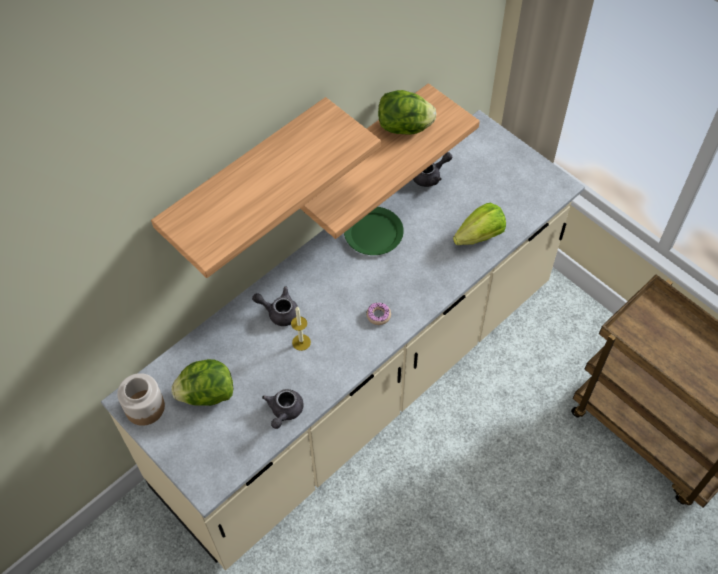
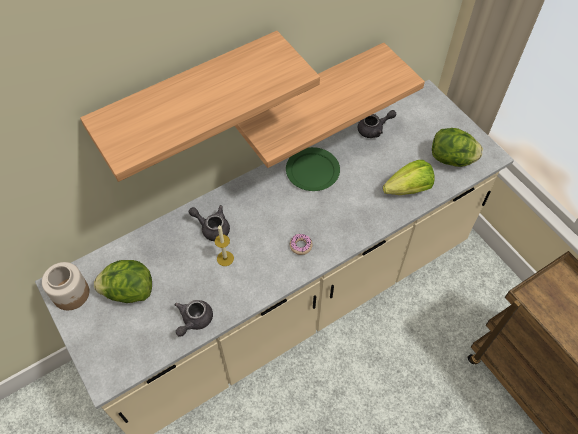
camera: 10 degrees right, 0 degrees up
lettuce [378,90,436,135] -> lettuce moved to [432,128,483,167]

